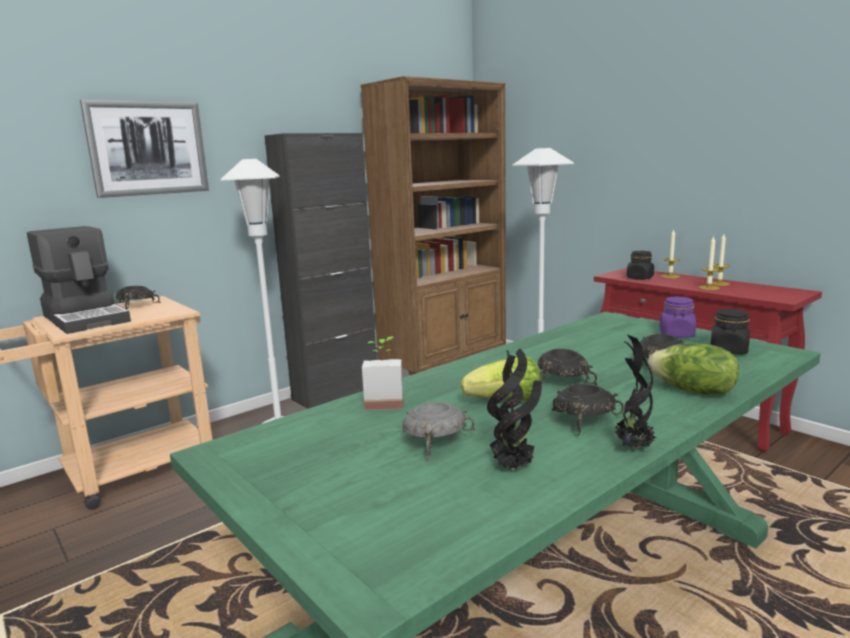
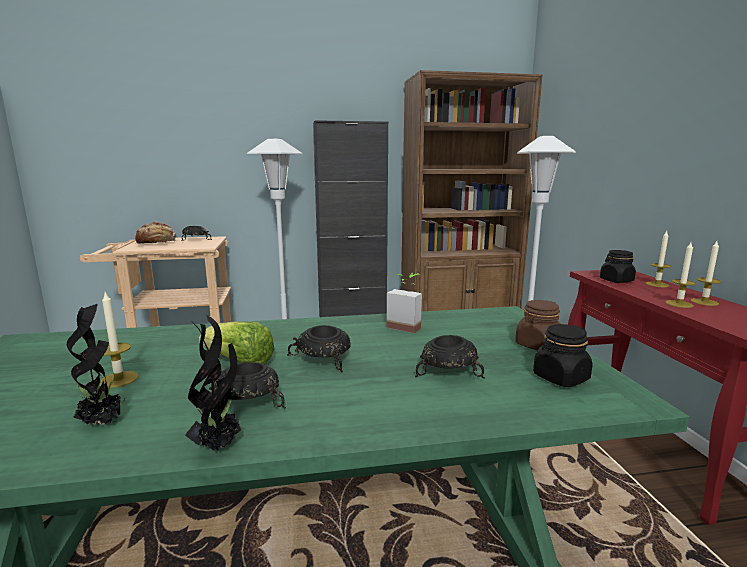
camera: 30 degrees right, 0 degrees up
coffee machine [27,226,131,334] -> bread [135,222,177,244]
picture [80,100,209,198] -> none
potted plant [362,337,404,410] -> potted plant moved to [387,273,422,333]
grey bowl [402,402,476,459] -> candle [101,292,139,388]
lettuce [648,344,739,394] -> none
purple jar [659,297,696,338] -> brown jar [515,300,560,350]

